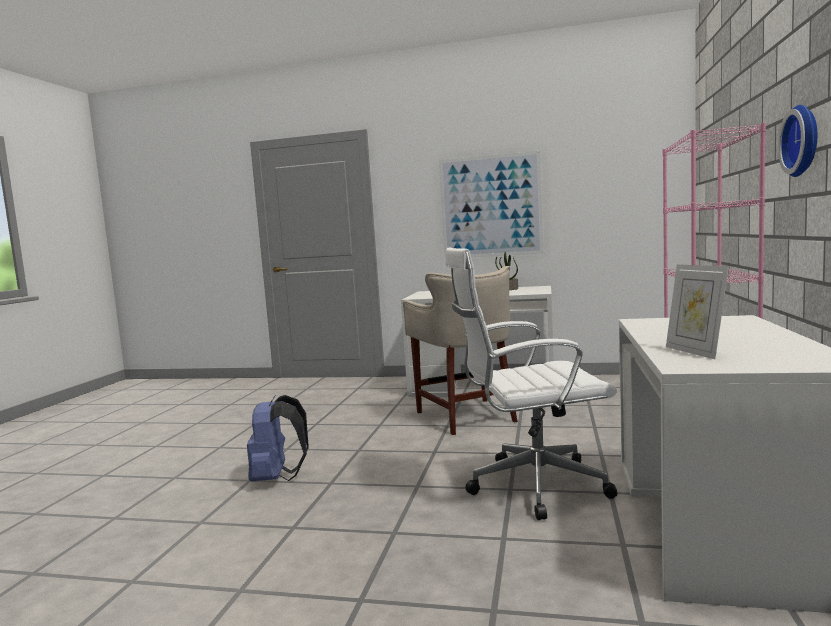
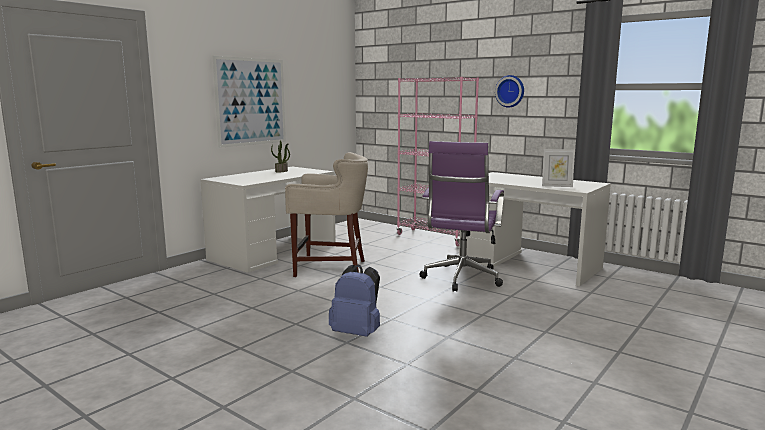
camera: 65 degrees left, 5 degrees up
white office chair [445,248,617,520] -> purple office chair [419,141,504,291]

